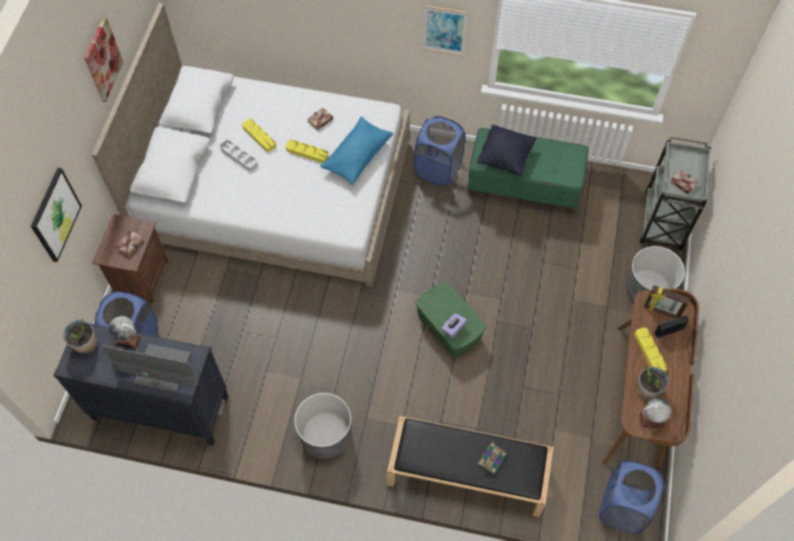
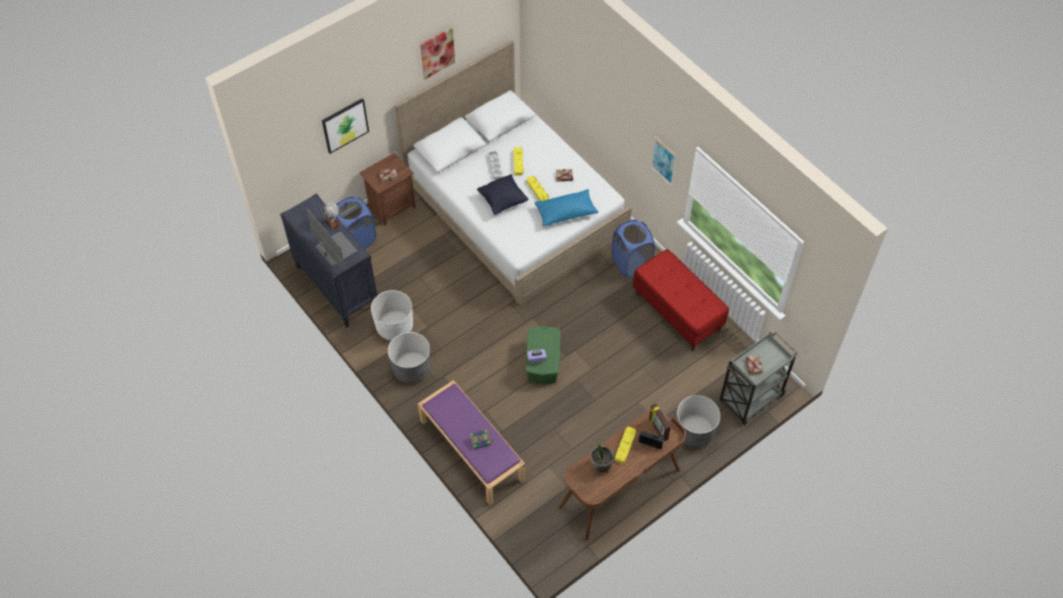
camera: 40 degrees right, 5 degrees down
potted plant [63,319,97,354] -> none
black bench [387,416,554,517] -> purple bench [418,380,525,505]
green bench [468,128,588,214] -> red bench [633,249,729,351]
black pillow [477,125,536,176] -> black pillow moved to [477,174,528,215]
blue laundry basket [599,461,664,534] -> none
globe [640,398,671,427] -> none
none -> white planter [371,290,413,341]

